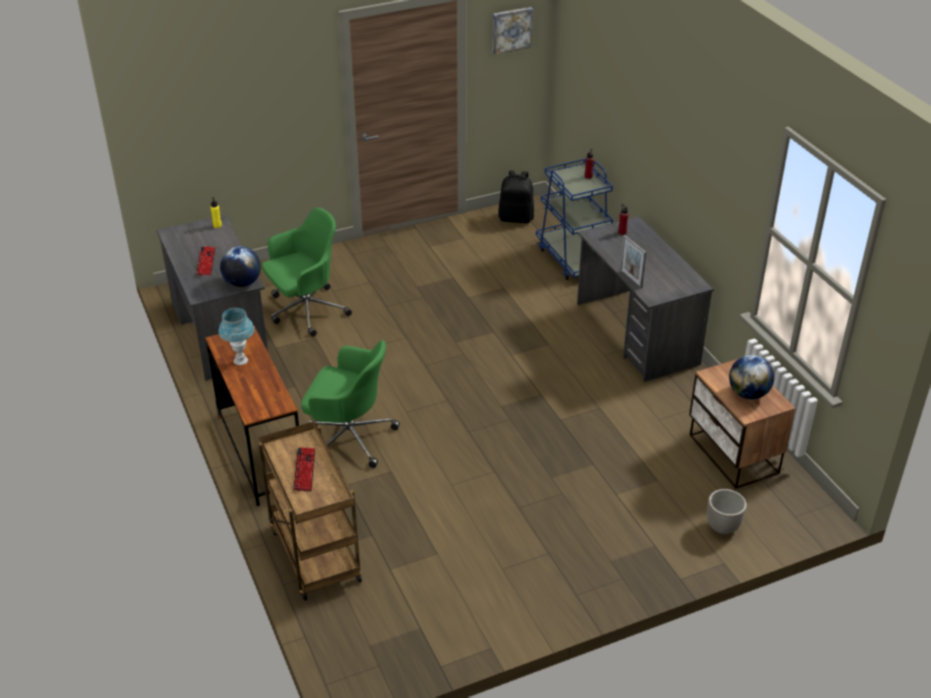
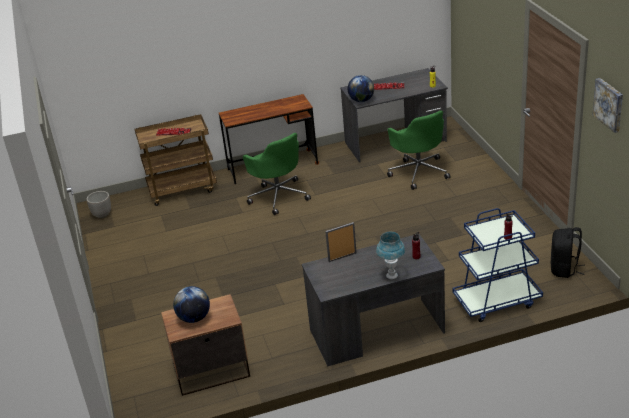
camera: 100 degrees right, 5 degrees down
blue table lamp [219,308,254,365] -> blue table lamp moved to [376,232,405,279]
green office chair [301,340,400,468] -> green office chair turned 60 degrees counterclockwise [243,133,311,215]
planter [707,489,747,534] -> planter moved to [86,191,111,218]

